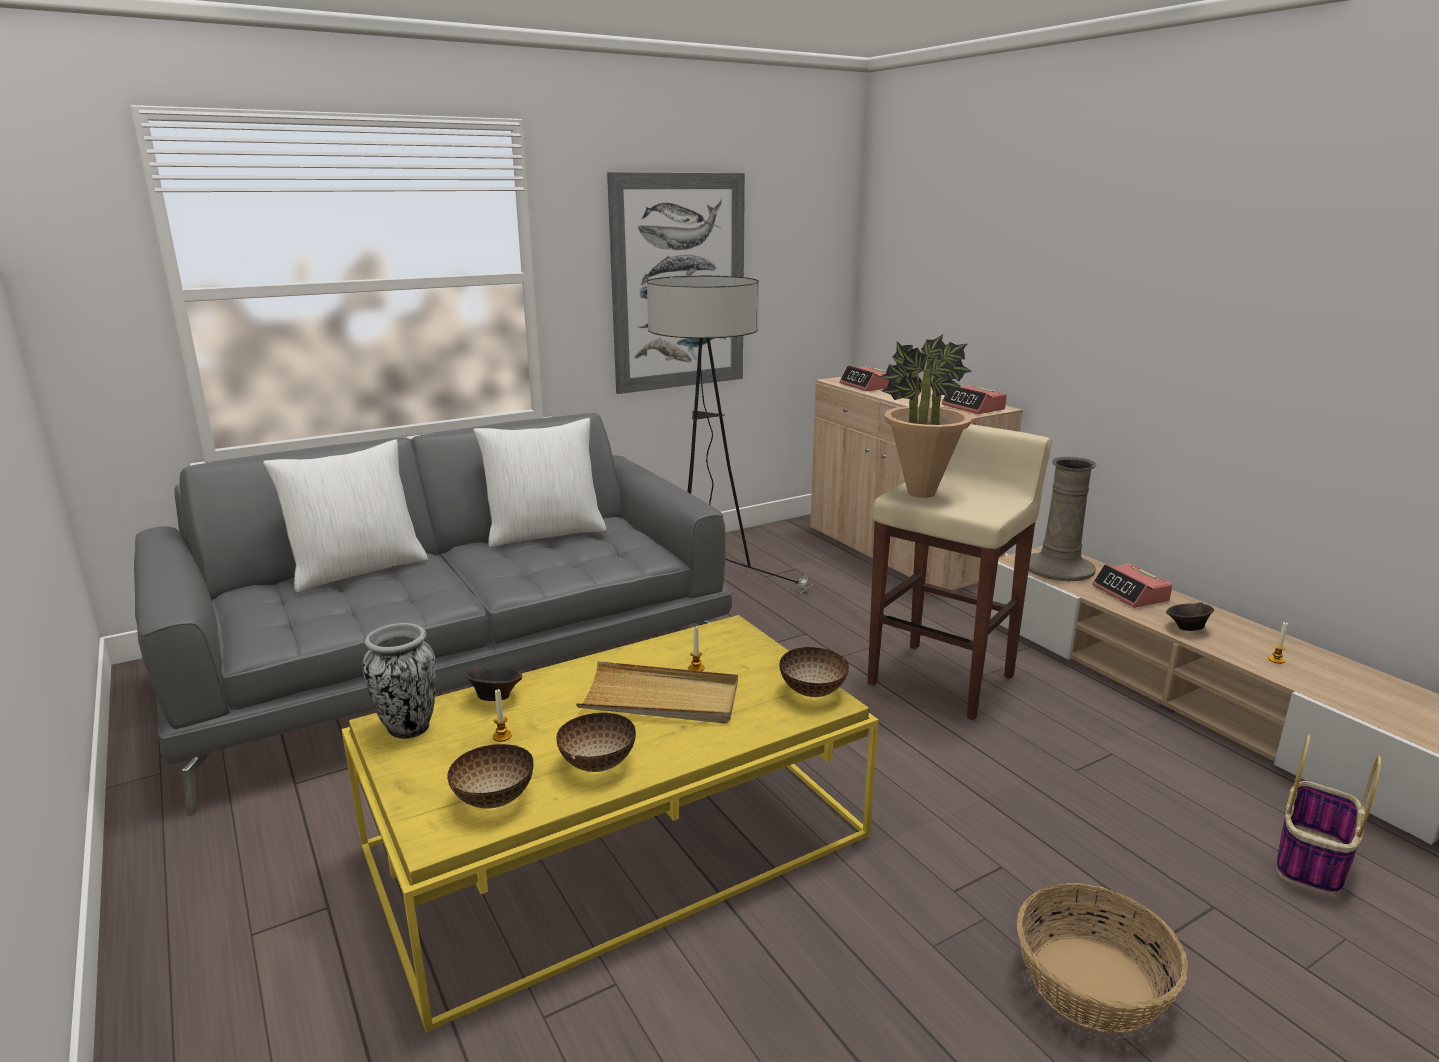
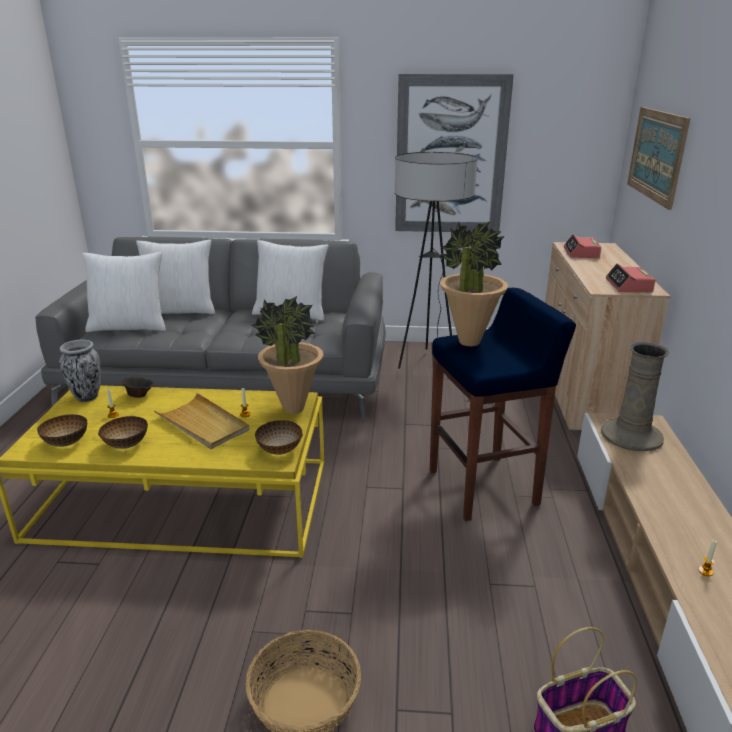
camera: 35 degrees right, 5 degrees up
beige stool [868,424,1052,720] -> blue stool [430,288,576,521]
alarm clock [1092,564,1172,608] -> none
brown bowl [1166,602,1214,631] -> none
none -> white pillow [82,252,166,332]
none -> potted plant [251,296,323,414]
none -> picture [627,107,691,210]

